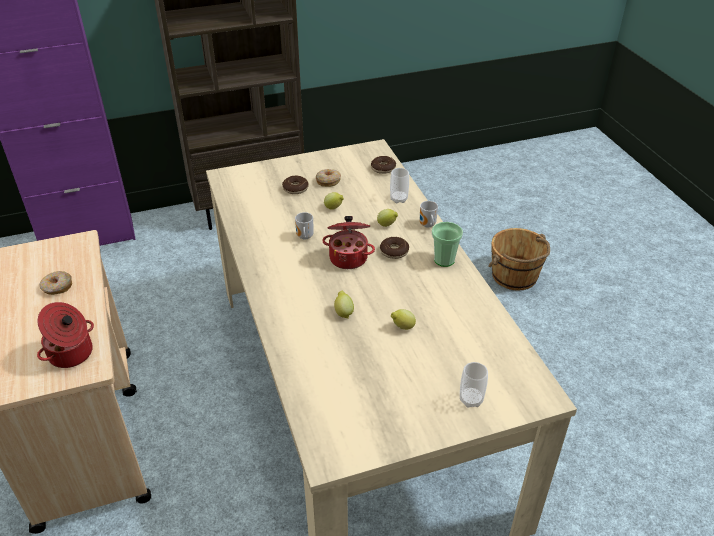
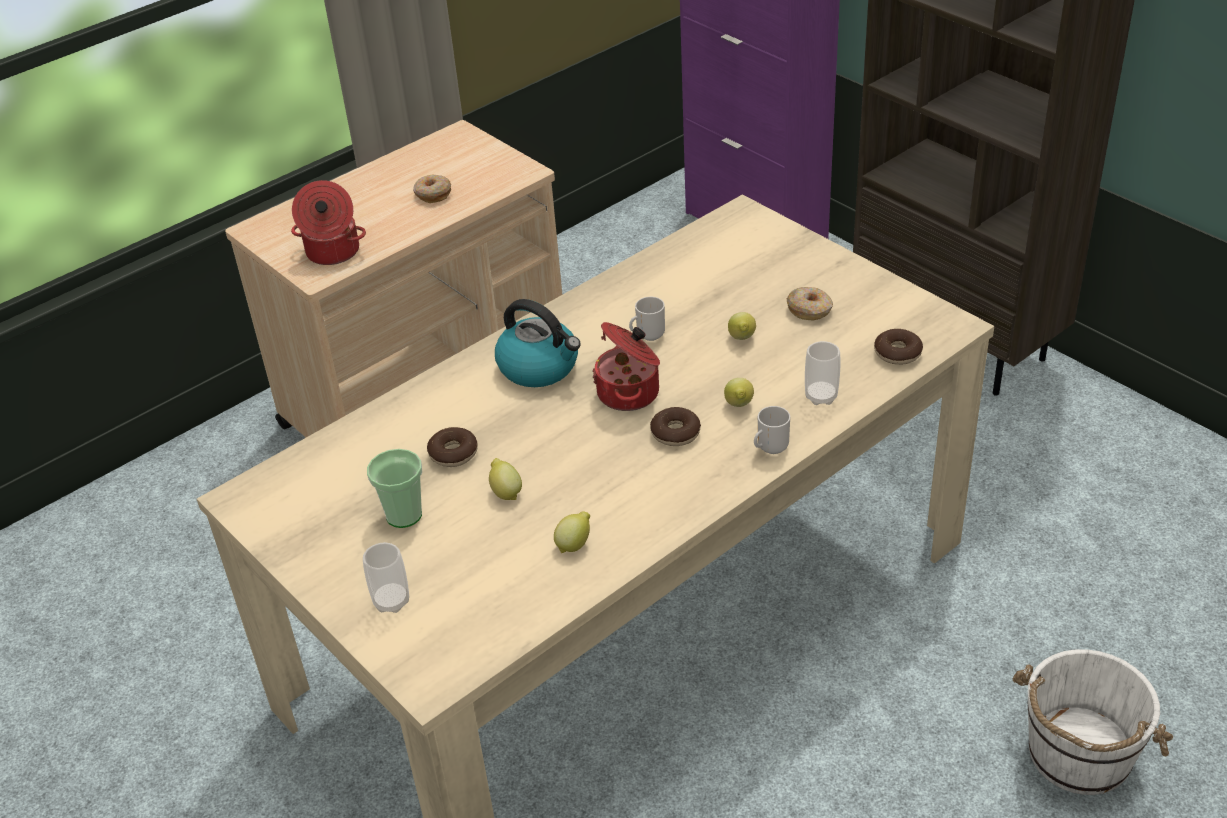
camera: 70 degrees right, 0 degrees up
donut [282,176,308,194] -> donut moved to [427,427,478,467]
lemon [334,291,354,318] -> lemon moved to [554,511,590,553]
cup [432,222,463,267] -> cup moved to [367,449,422,528]
brown bucket [488,228,550,291] -> white bucket [1012,649,1173,795]
none -> kettle [495,299,581,387]

